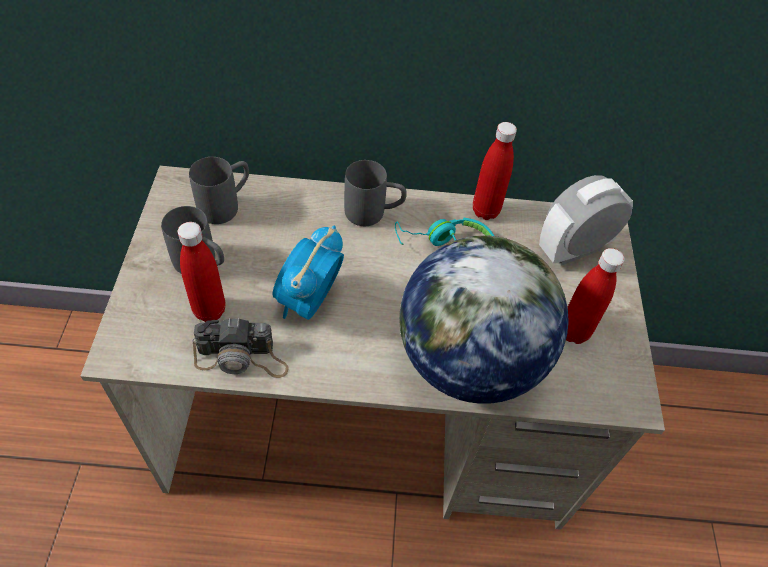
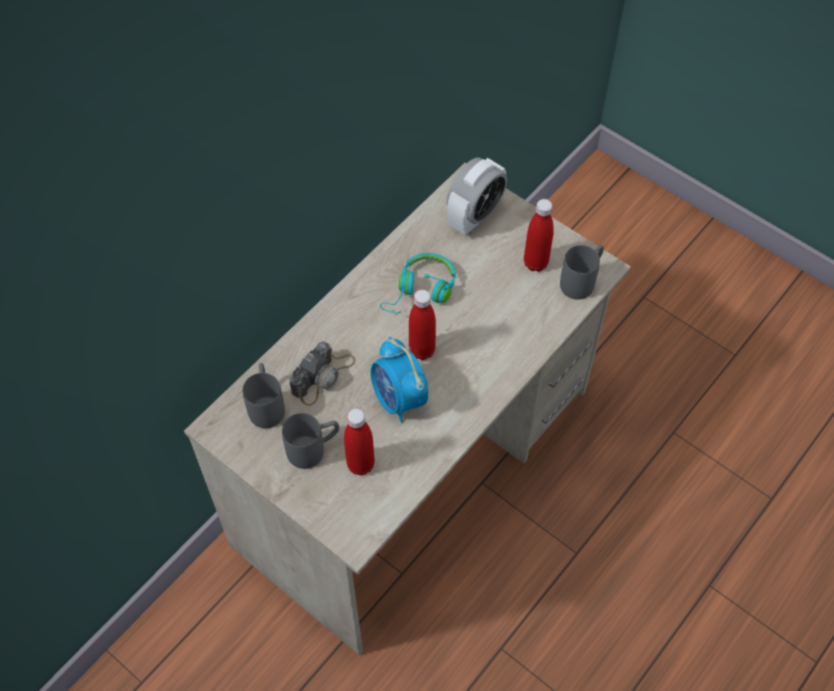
camera: 50 degrees left, 5 degrees up
camera [192,318,289,378] -> camera moved to [290,341,356,406]
grey mug [344,160,407,226] -> grey mug moved to [560,245,604,300]
globe [399,235,569,404] -> none
red bottle [473,122,517,220] -> red bottle moved to [409,289,436,360]
alarm clock [539,175,633,265] -> alarm clock turned 150 degrees counterclockwise [447,157,507,235]

